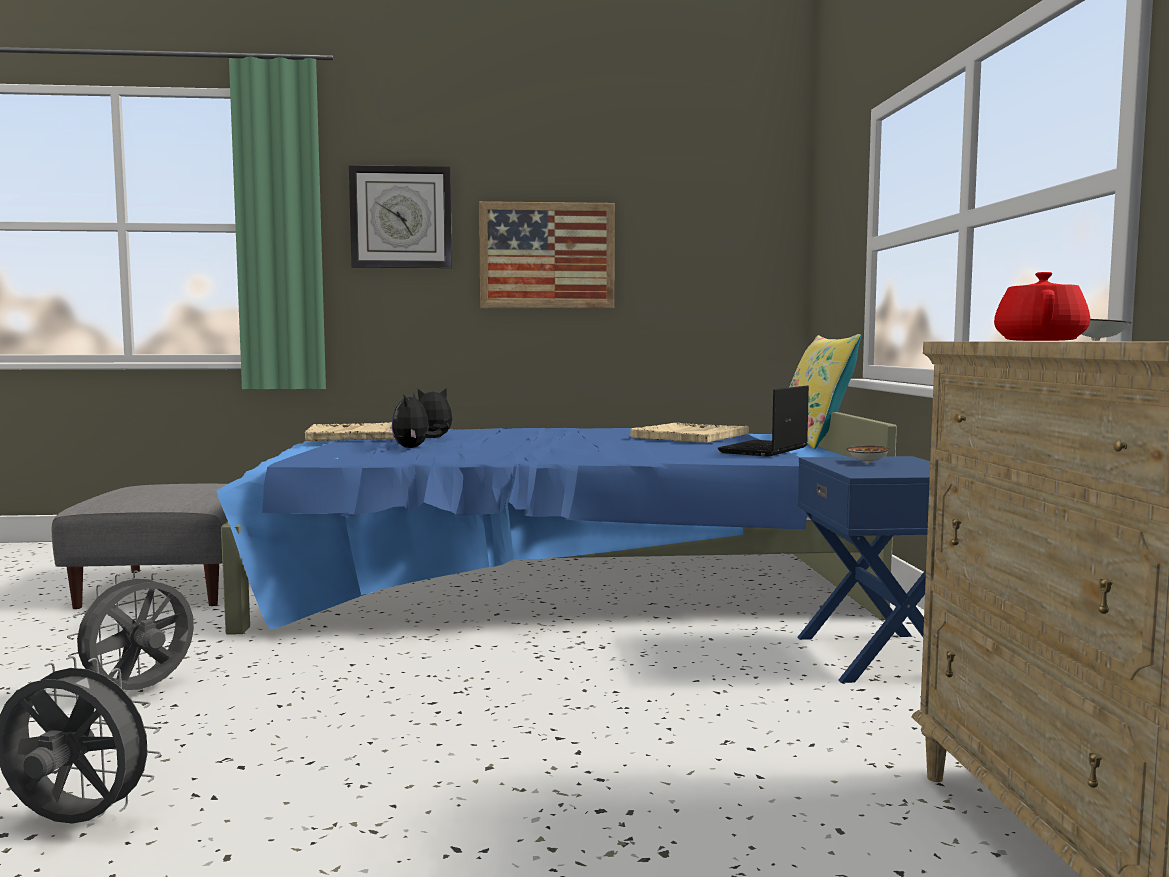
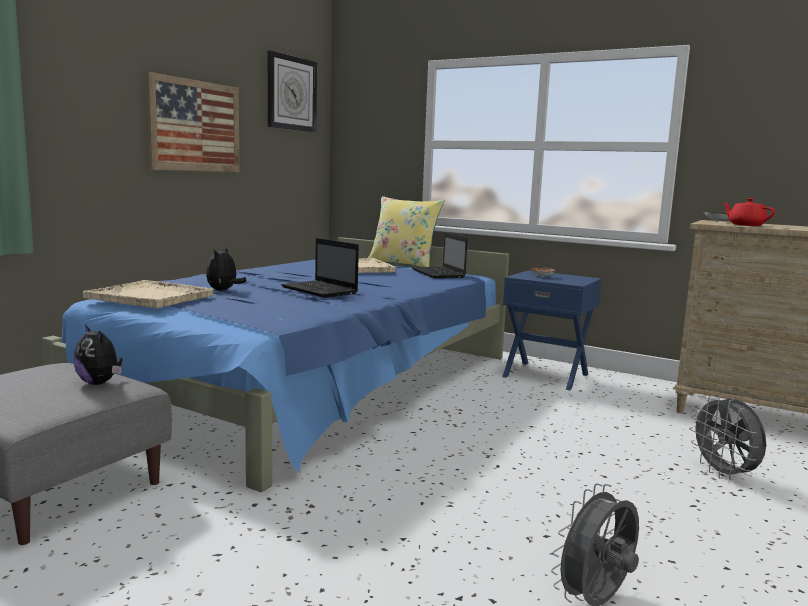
camera: 55 degrees left, 5 degrees up
grey fan [67,570,194,692] -> grey fan moved to [689,395,766,480]
wall clock [349,165,452,268] -> wall clock moved to [268,50,317,132]
plush toy [392,392,442,448] -> plush toy moved to [74,324,122,385]
none -> laptop [281,238,359,298]

